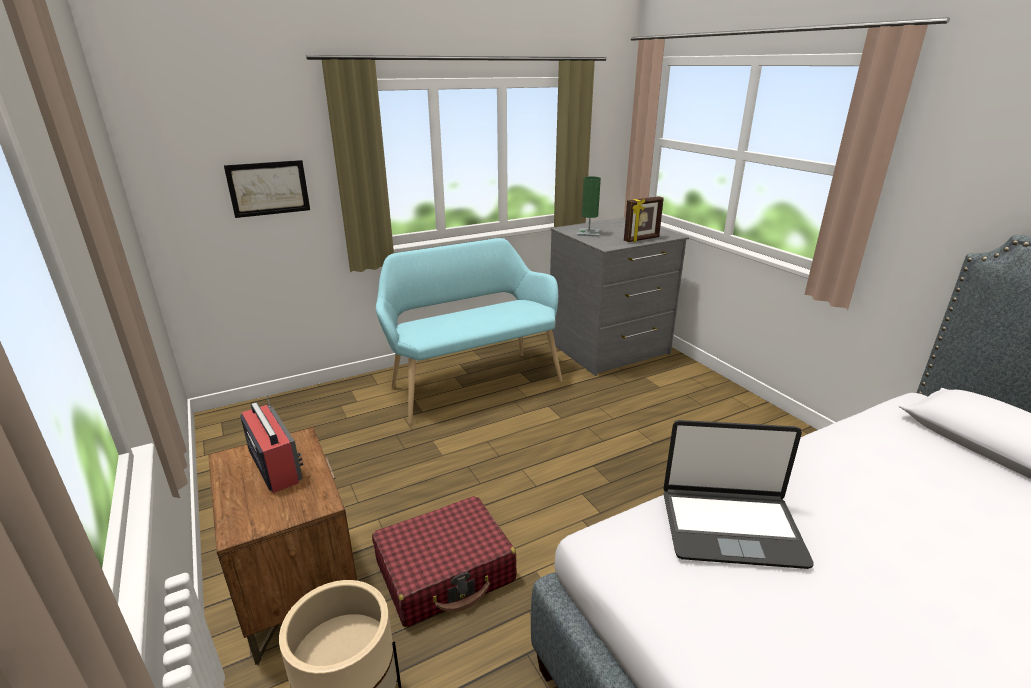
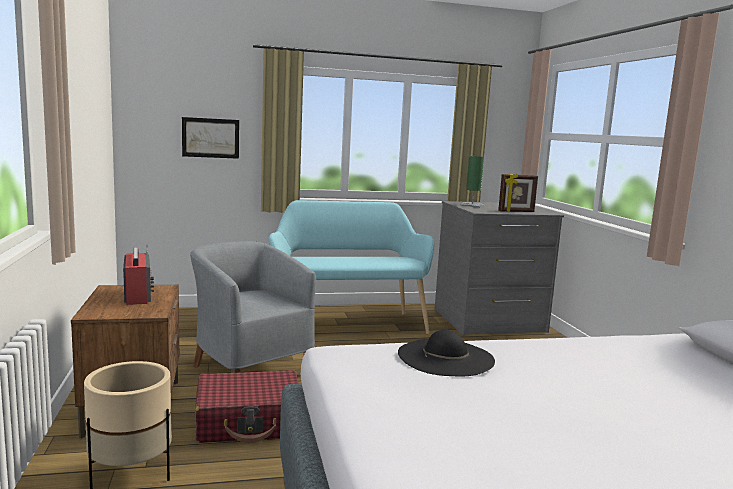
camera: 15 degrees right, 15 degrees down
laptop [663,420,814,569] -> black hat [398,330,495,376]
none -> grey armchair [190,241,316,373]

